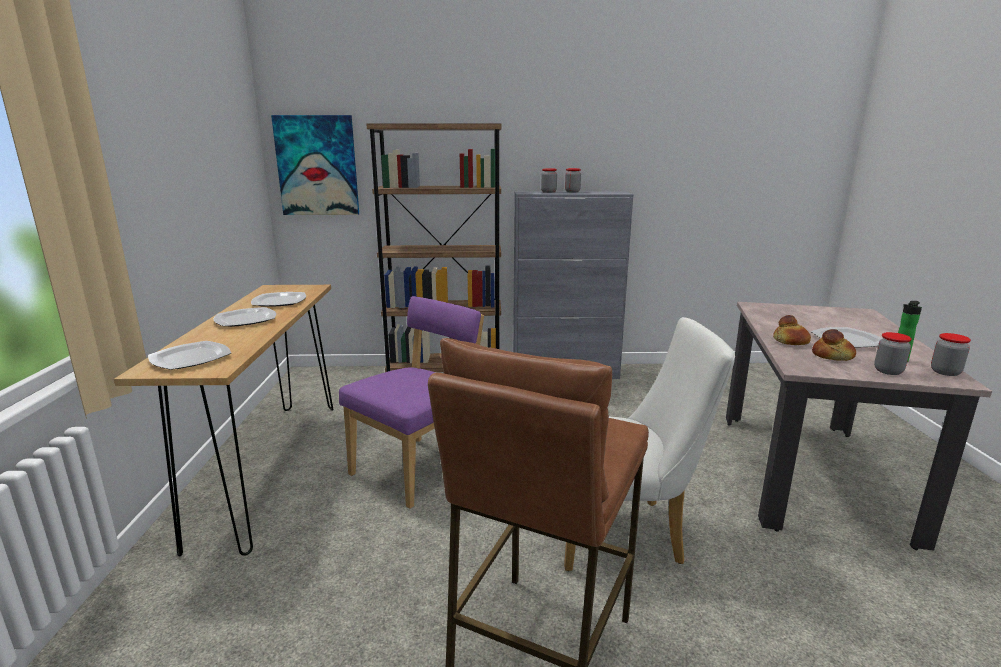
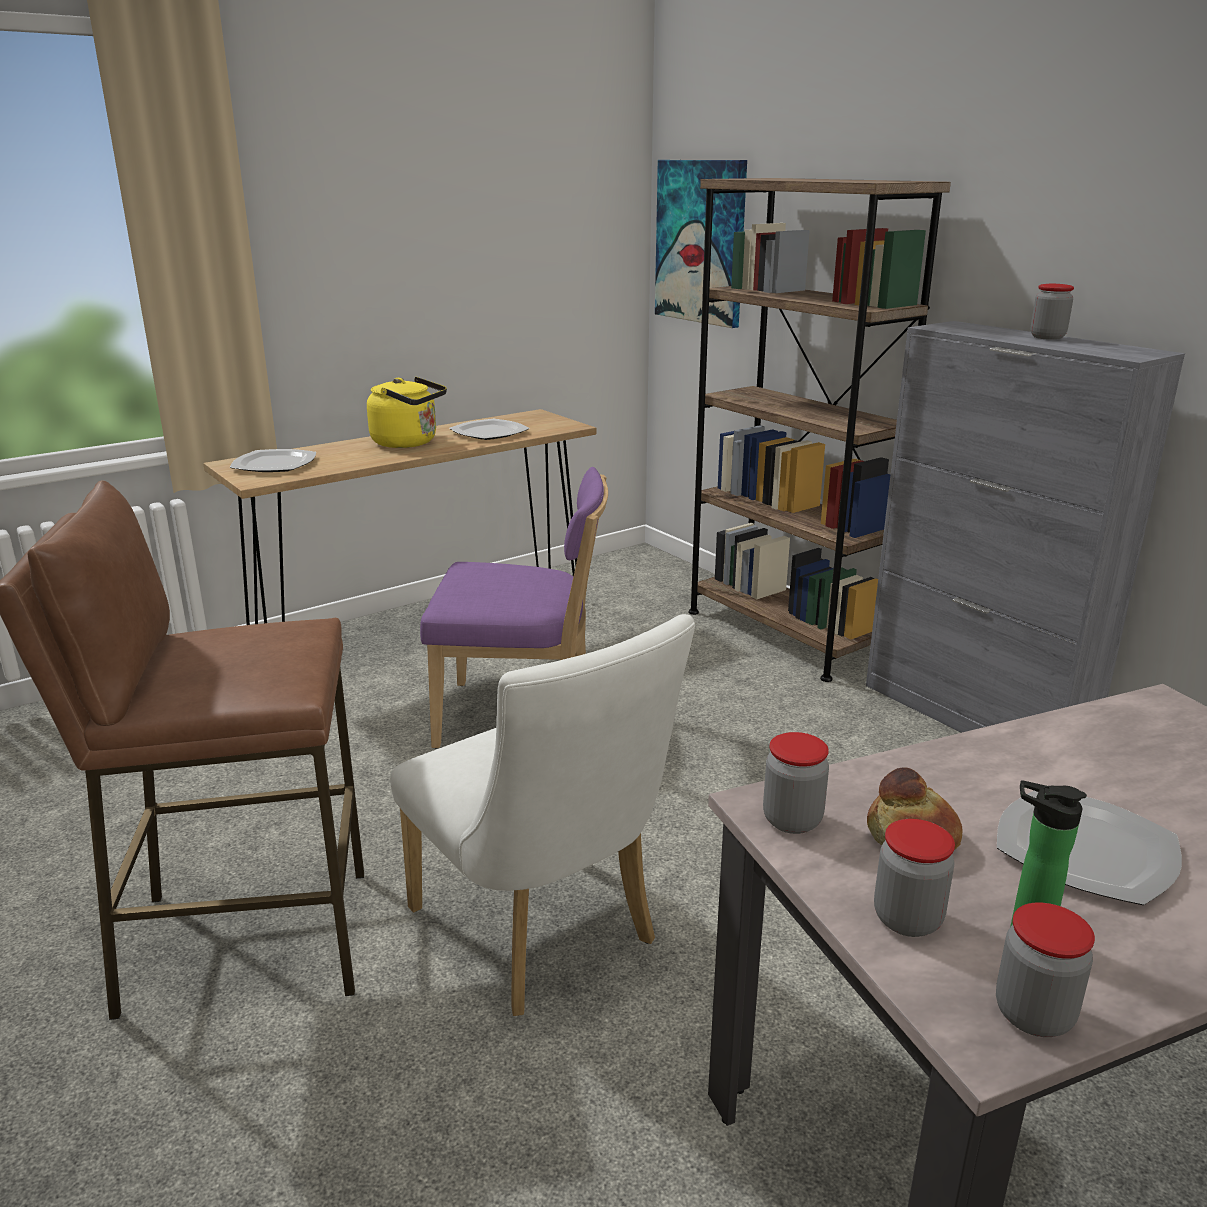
camera: 55 degrees right, 5 degrees up
plate [213,307,276,327] -> yellow kettle [367,377,447,448]
jar [541,168,557,193] -> jar moved to [763,732,829,834]
bread [773,315,811,345] -> none

